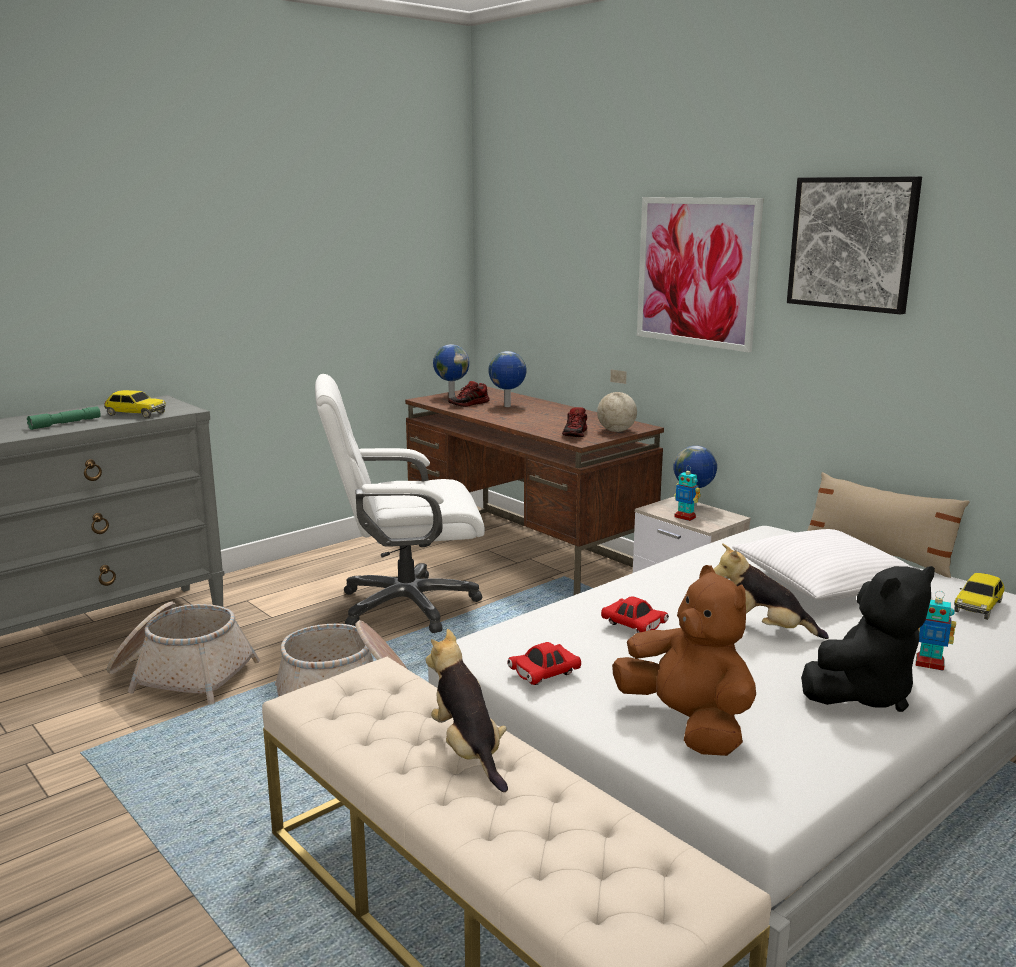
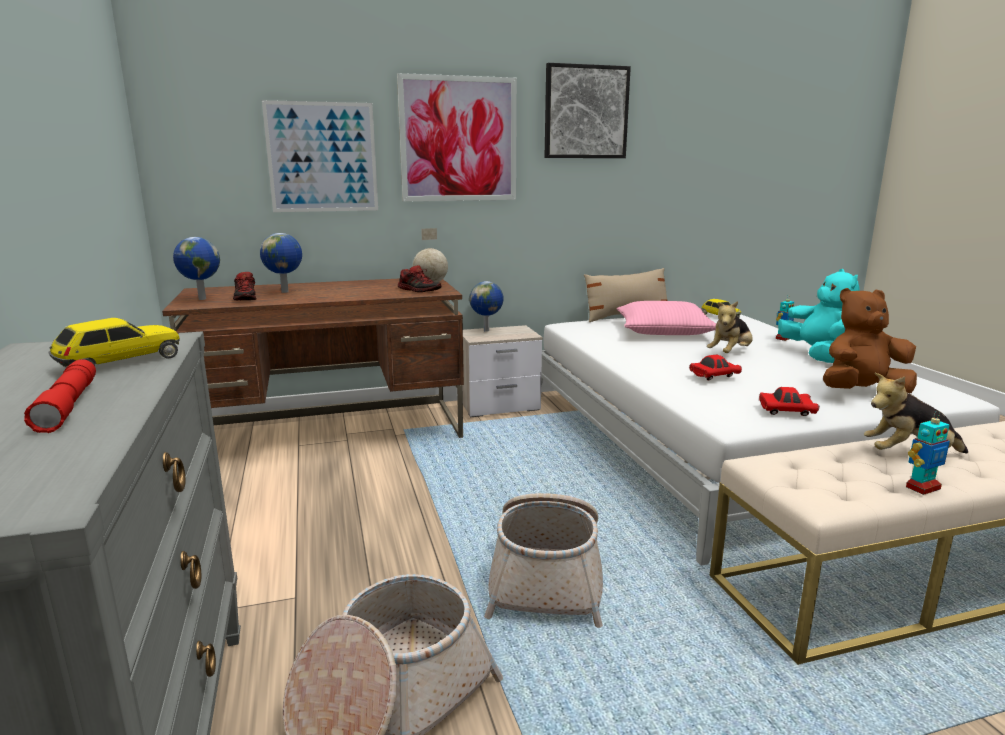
camera: 65 degrees left, 0 degrees up
green flashlight [27,407,101,430] -> red flashlight [24,359,96,433]
white office chair [315,374,485,633] -> none
red toy car [507,642,581,685] -> red toy car turned 75 degrees counterclockwise [759,387,820,416]
toy robot [674,467,701,521] -> toy robot moved to [906,411,950,495]
white pillow [732,529,913,601] -> pink pillow [617,301,716,335]
black plush toy [801,566,935,712] -> turquoise plush toy [778,269,859,363]
none -> picture [262,100,378,212]

